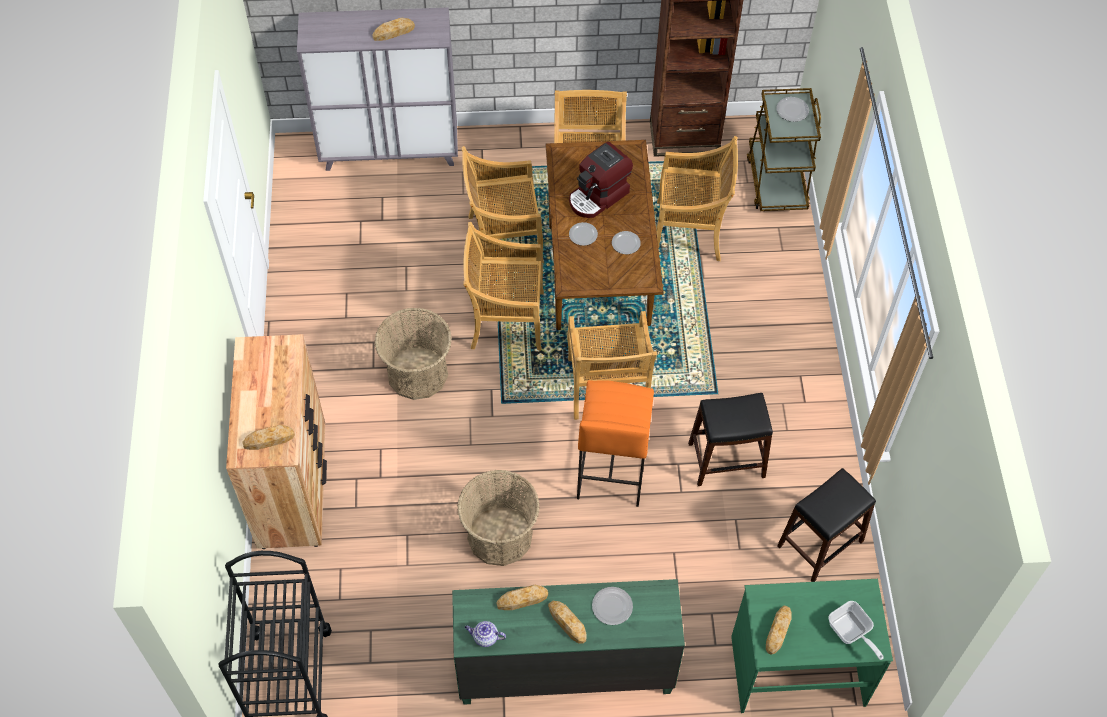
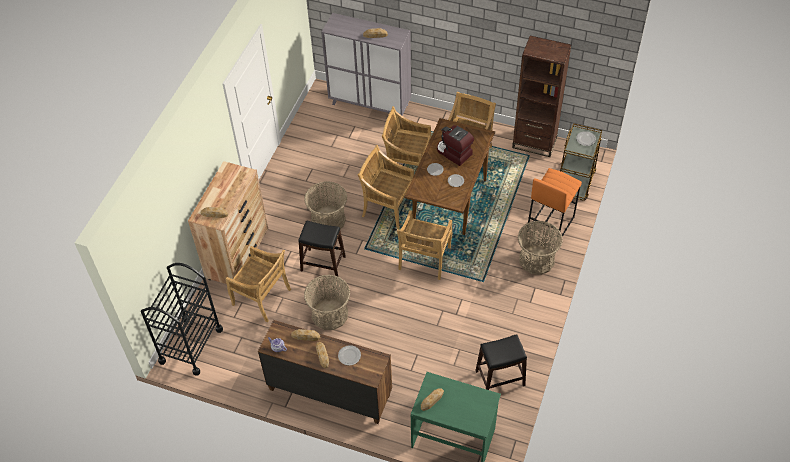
camera: 25 degrees right, 5 degrees down
green dresser [452,579,685,705] -> brown dresser [258,320,392,424]
coffee machine [569,142,633,218] -> coffee machine turned 60 degrees clockwise [437,125,474,166]
orange stool [577,380,654,507] -> orange stool moved to [527,168,582,237]
beige chair [656,136,738,261] -> beige chair moved to [226,246,291,322]
black stool [688,393,773,486] -> black stool moved to [298,221,346,279]
frying pan [828,601,884,660] -> none
none -> basket [518,221,563,275]

